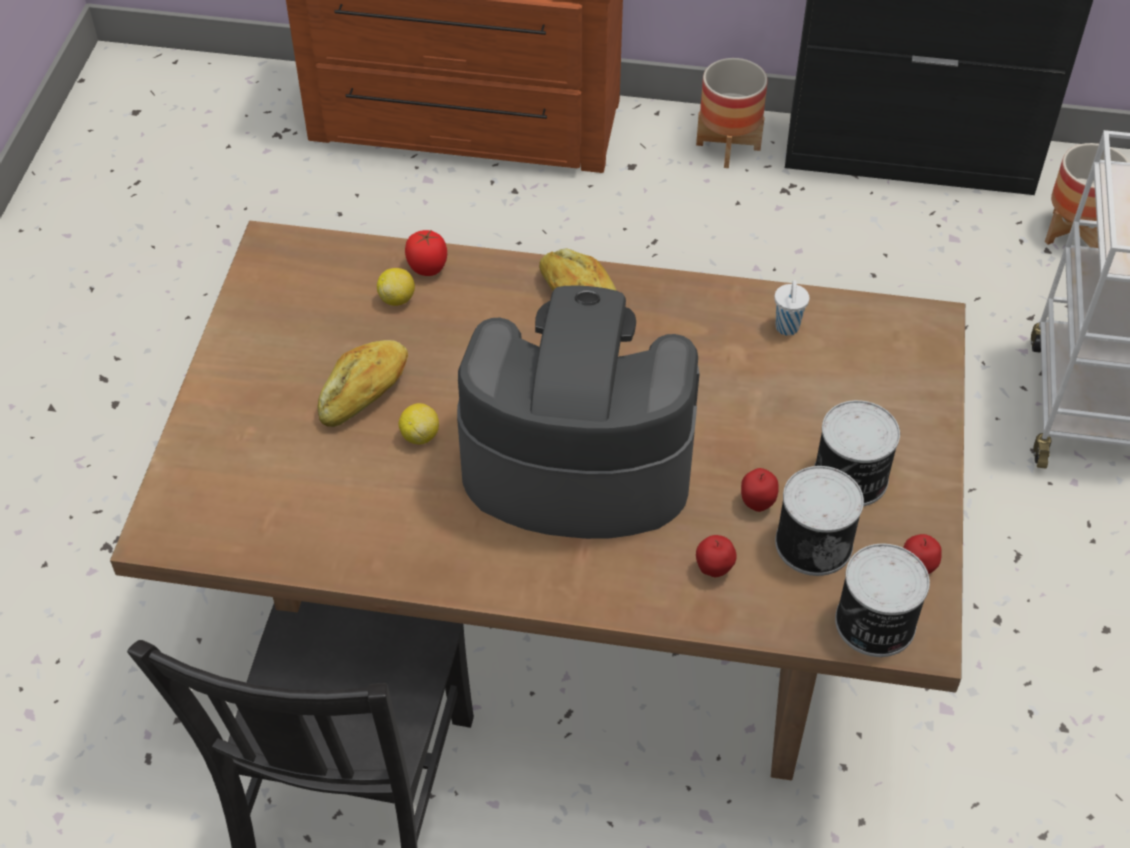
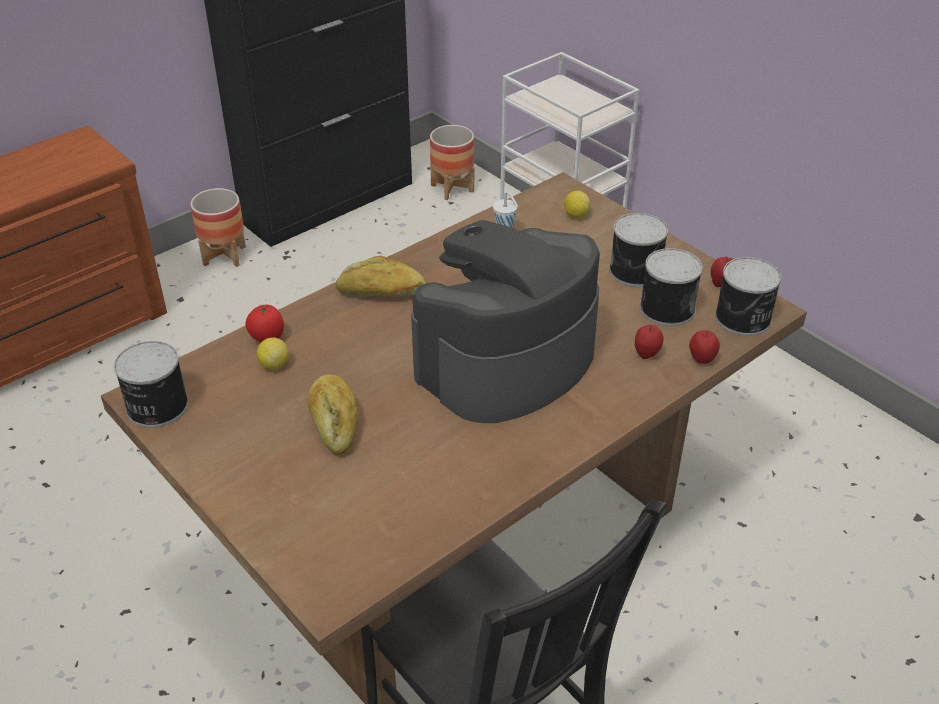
camera: 50 degrees left, 10 degrees down
lemon [399,403,439,444] -> lemon moved to [564,191,590,218]
apple [741,468,779,512] -> apple moved to [689,330,720,364]
none -> can [114,341,189,428]

